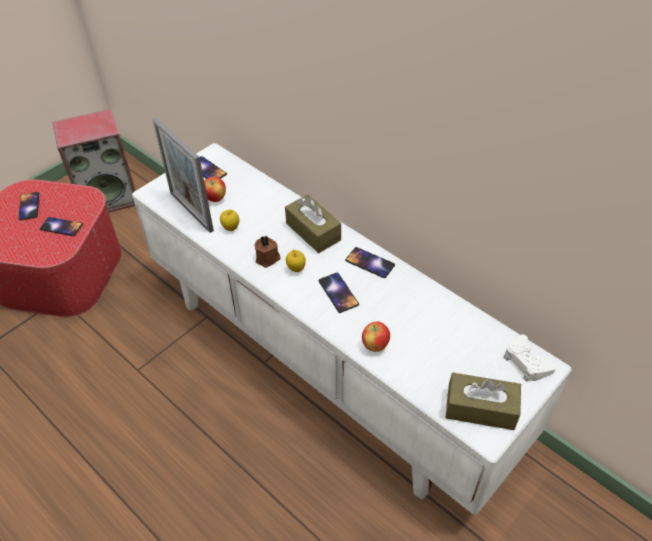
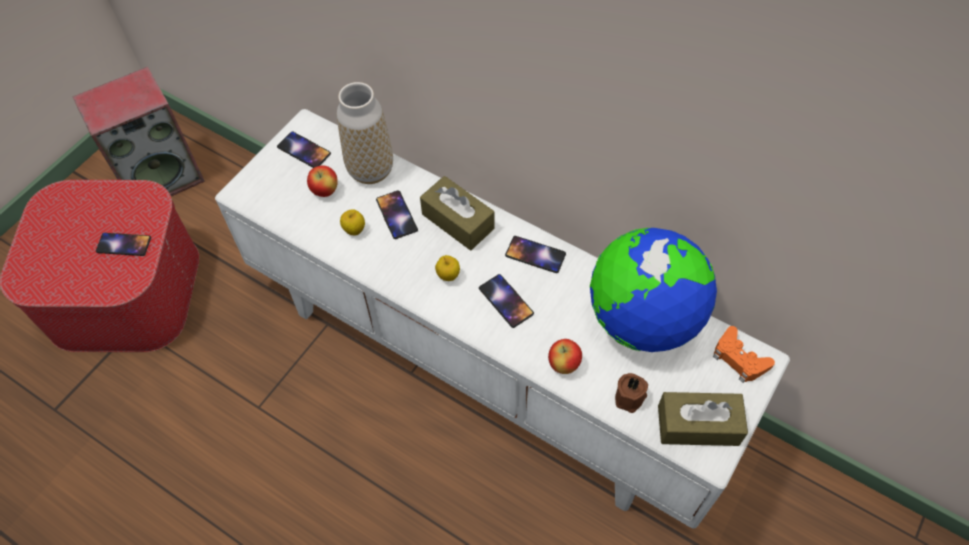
camera: 10 degrees left, 10 degrees up
phone [19,192,39,220] -> phone moved to [376,190,418,239]
picture frame [152,118,214,233] -> none
brown candle [255,236,280,268] -> brown candle moved to [615,373,648,413]
white game controller [504,334,556,382] -> orange game controller [713,326,775,383]
none -> vase [337,82,393,184]
none -> globe [590,228,717,352]

